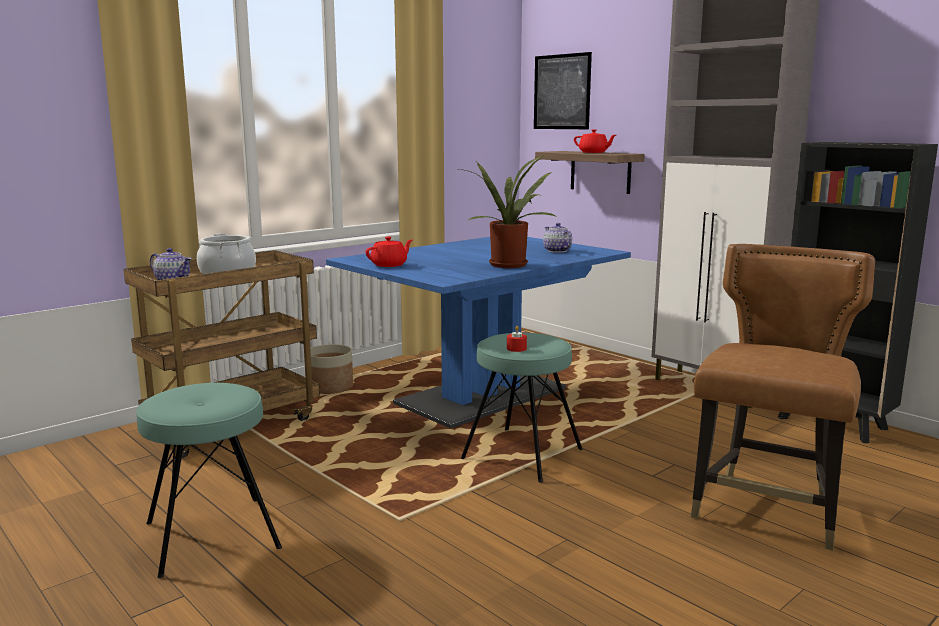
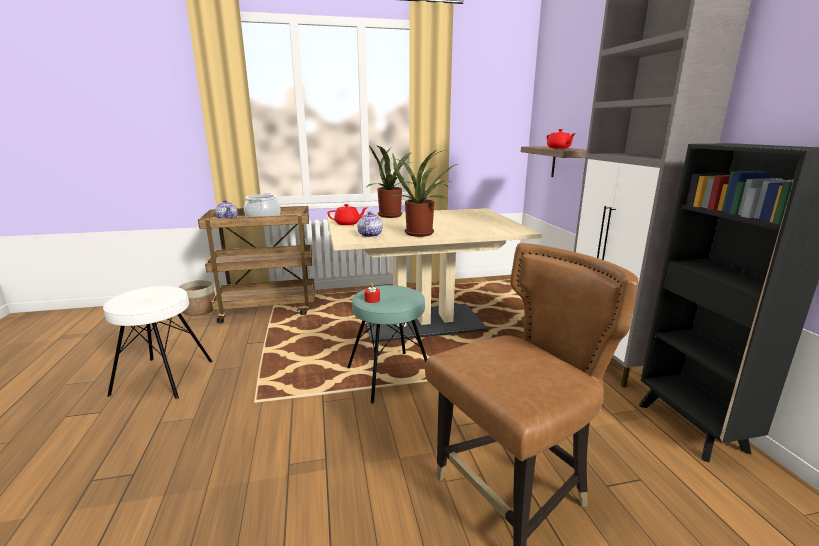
camera: 30 degrees right, 5 degrees up
turquoise stool [136,383,282,578] -> white stool [103,286,212,399]
planter [310,344,353,394] -> planter moved to [178,280,215,316]
blue dining table [326,237,631,429] -> beige dining table [327,208,542,343]
picture [534,52,592,129] -> none
teapot [543,223,572,253] -> teapot moved to [357,211,382,237]
none -> potted plant [367,146,413,218]

